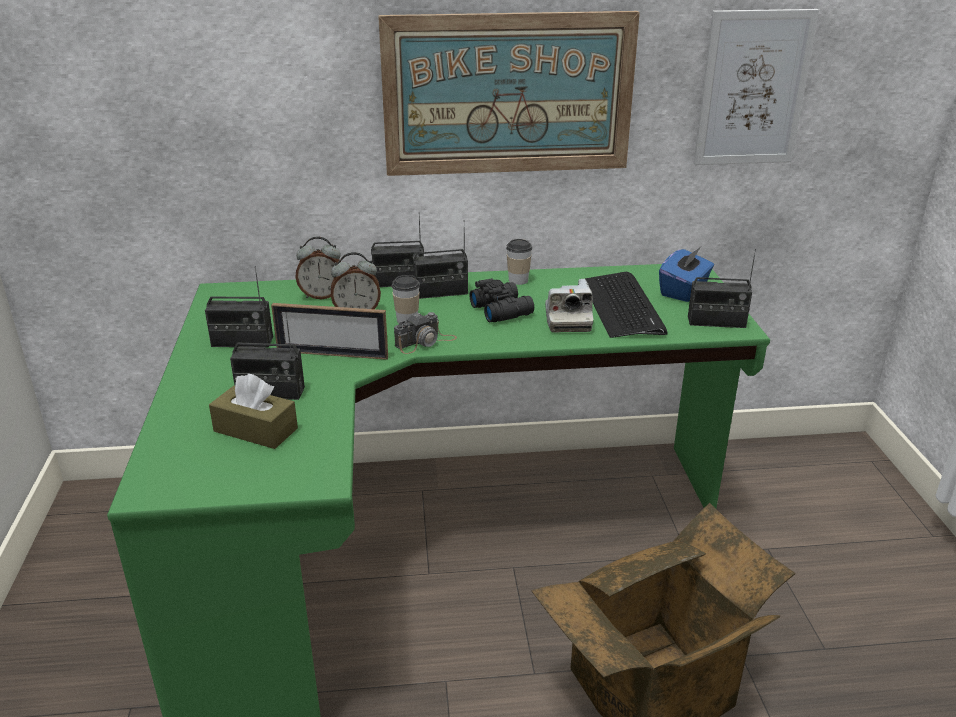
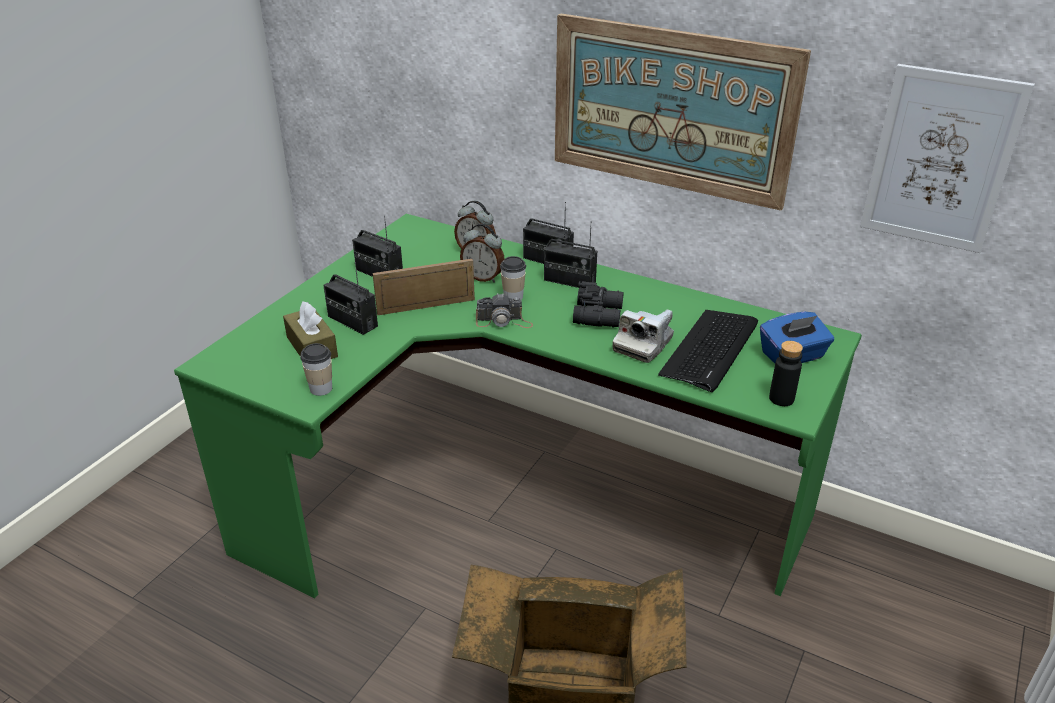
camera: 35 degrees right, 5 degrees up
picture frame [271,303,388,360] -> picture frame turned 120 degrees clockwise [373,259,475,315]
cup [506,239,532,285] -> cup moved to [300,343,332,396]
radio [688,249,756,328] -> black bottle [769,341,803,406]

